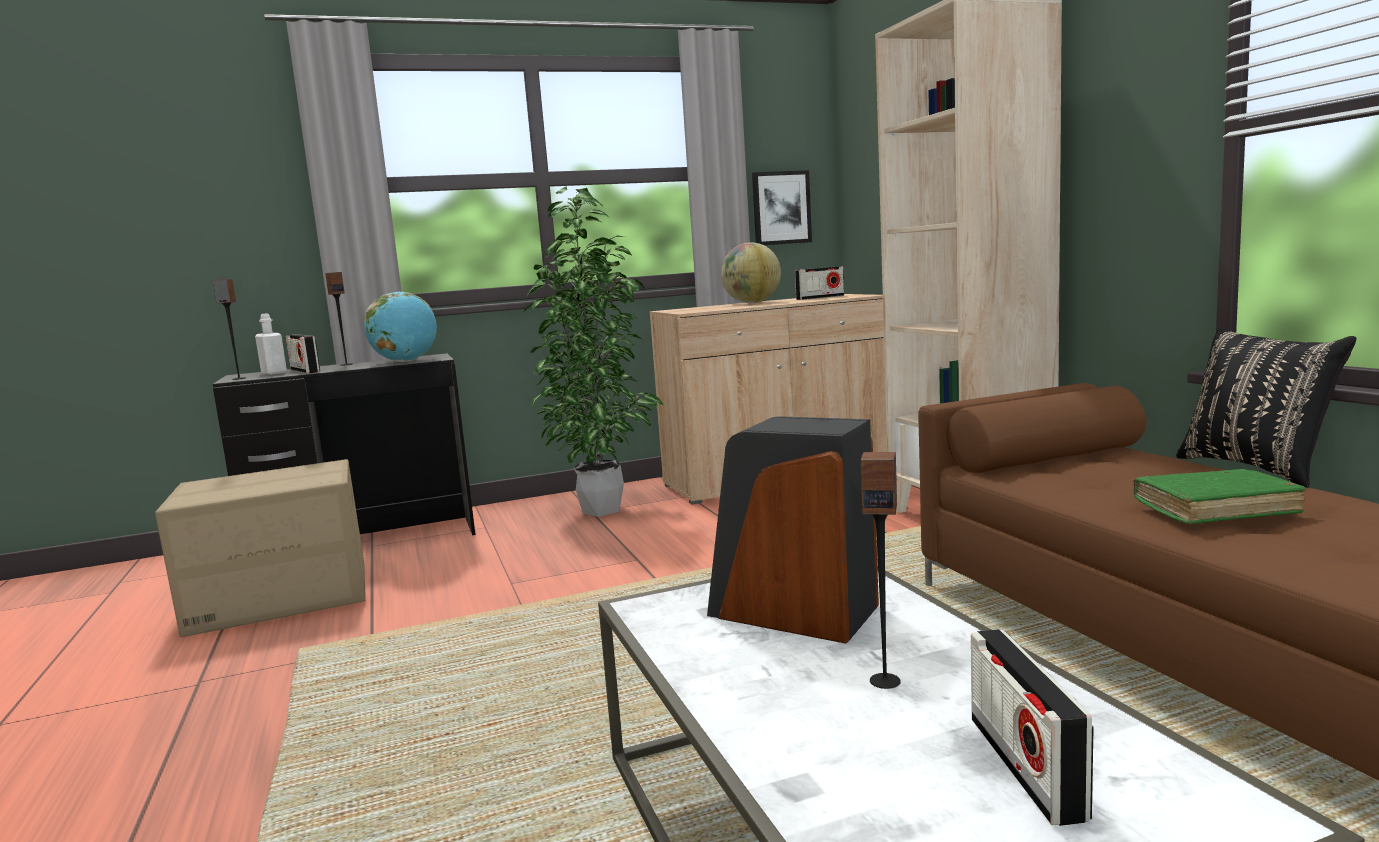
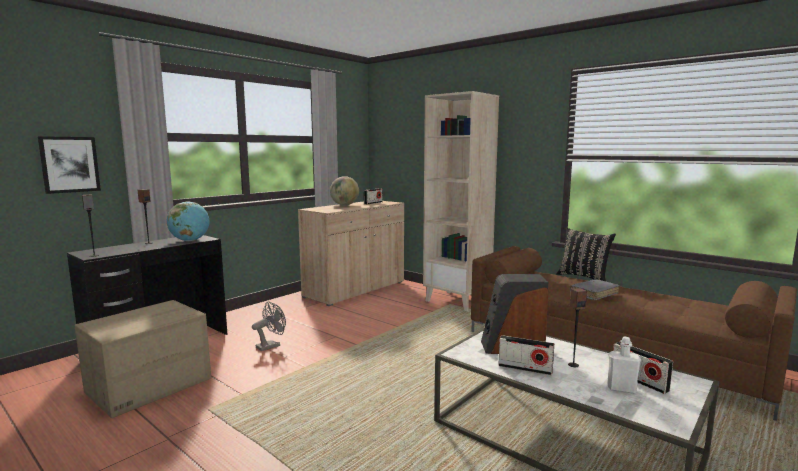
camera: 30 degrees left, 0 degrees up
white bottle [255,313,287,375] -> white bottle moved to [607,337,641,394]
radio [285,334,320,373] -> radio moved to [498,335,554,375]
potted plant [523,186,663,517] -> none
picture [752,170,812,245] -> picture moved to [38,136,101,194]
green book [1133,469,1306,525] -> grey book [570,280,619,300]
none -> grey fan [252,301,286,351]

